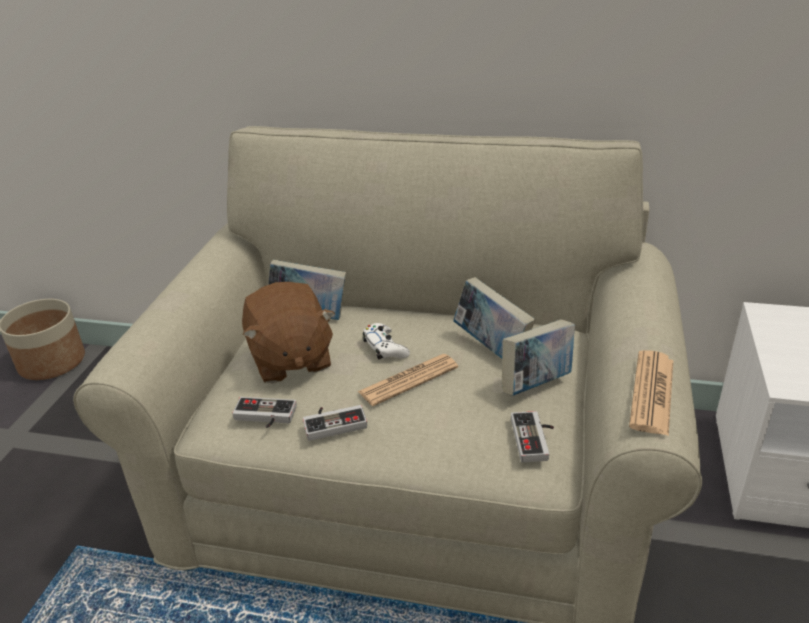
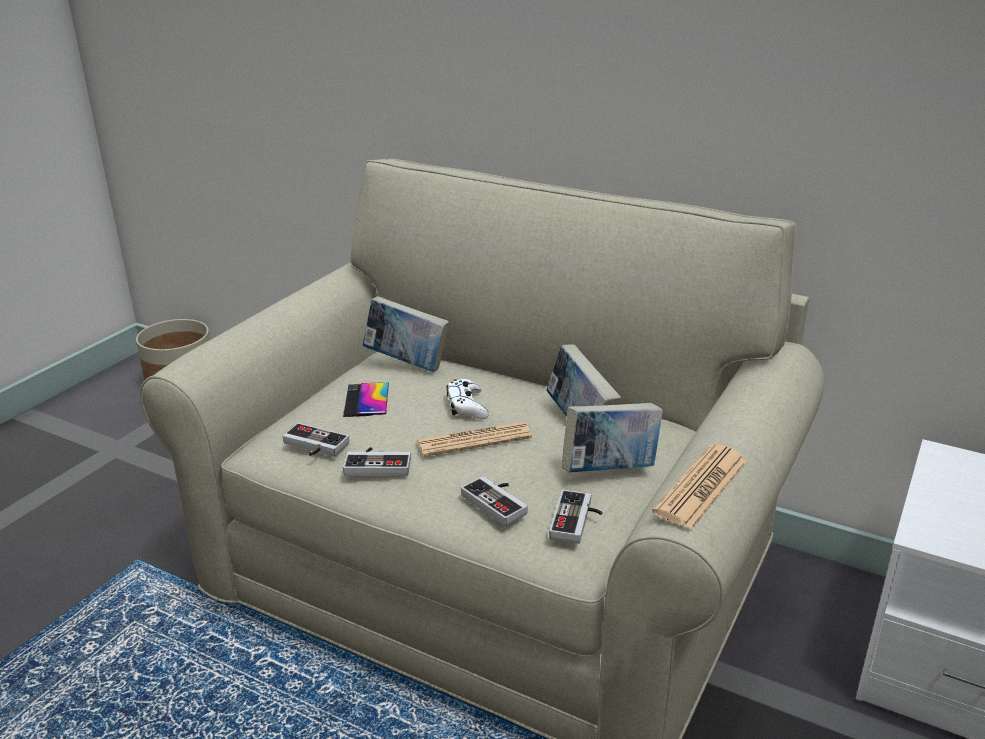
camera: 15 degrees right, 5 degrees down
brown plush toy [242,282,335,383] -> phone [343,382,389,417]
none -> game controller [461,476,528,526]

